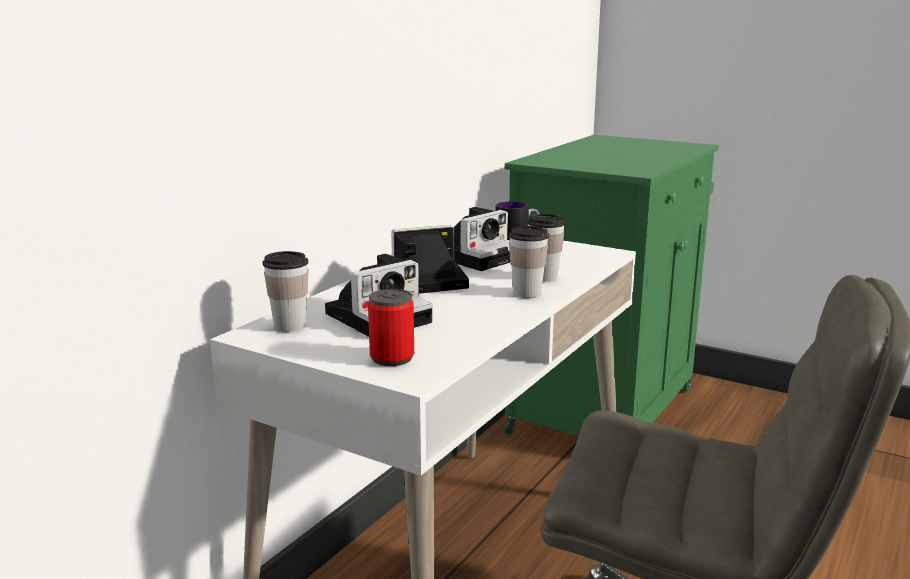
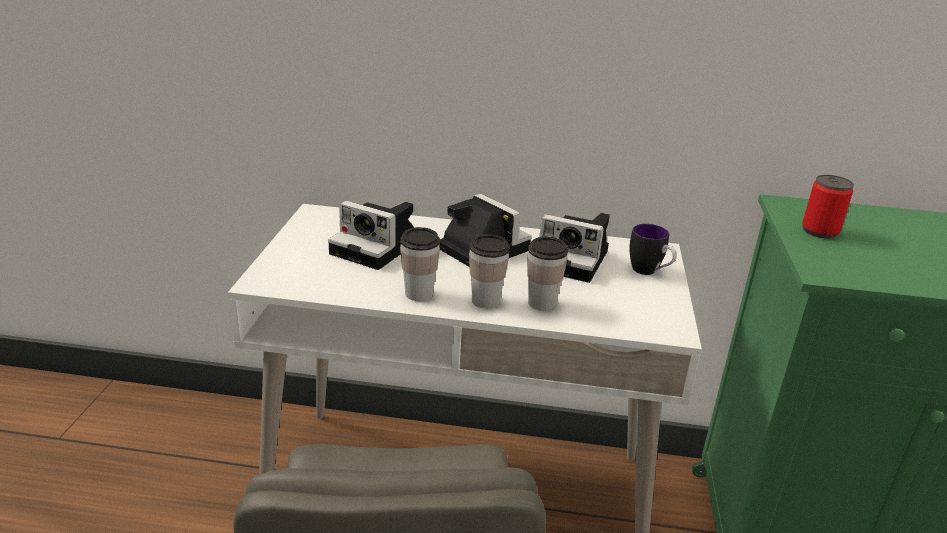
camera: 65 degrees right, 10 degrees up
cup [262,251,308,332] -> cup moved to [400,227,440,301]
can [368,289,414,366] -> can moved to [802,175,854,239]

